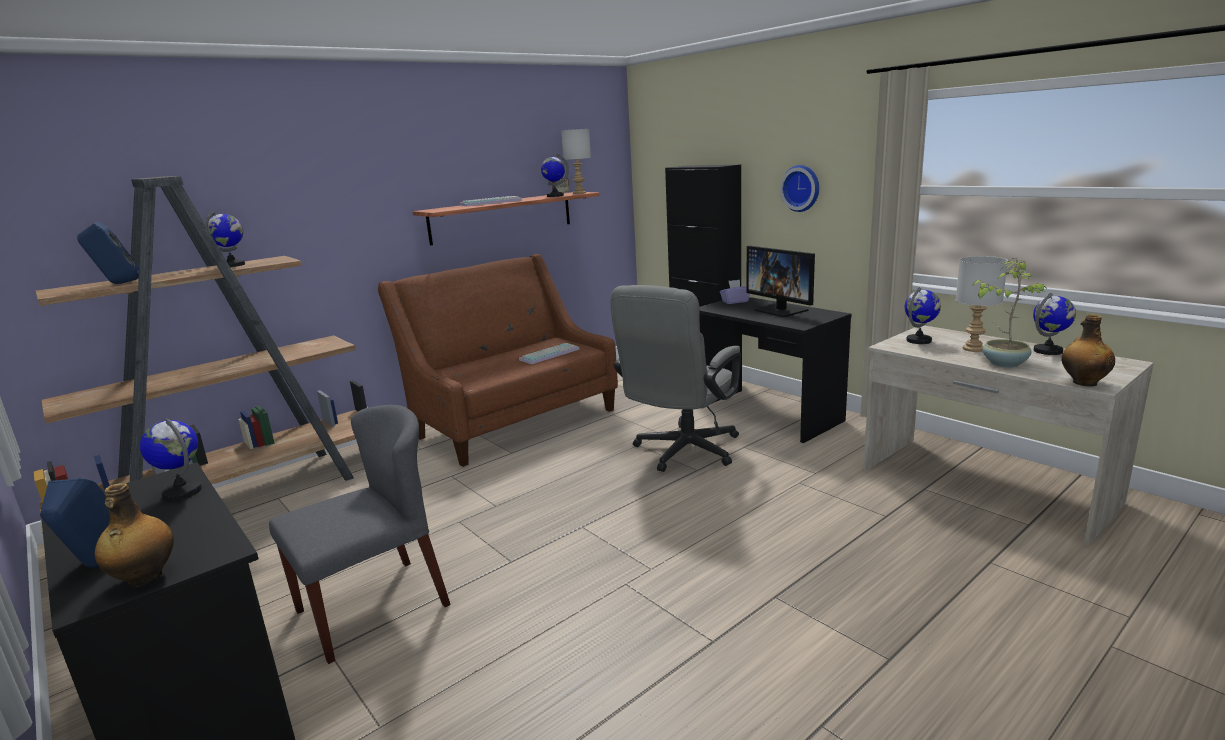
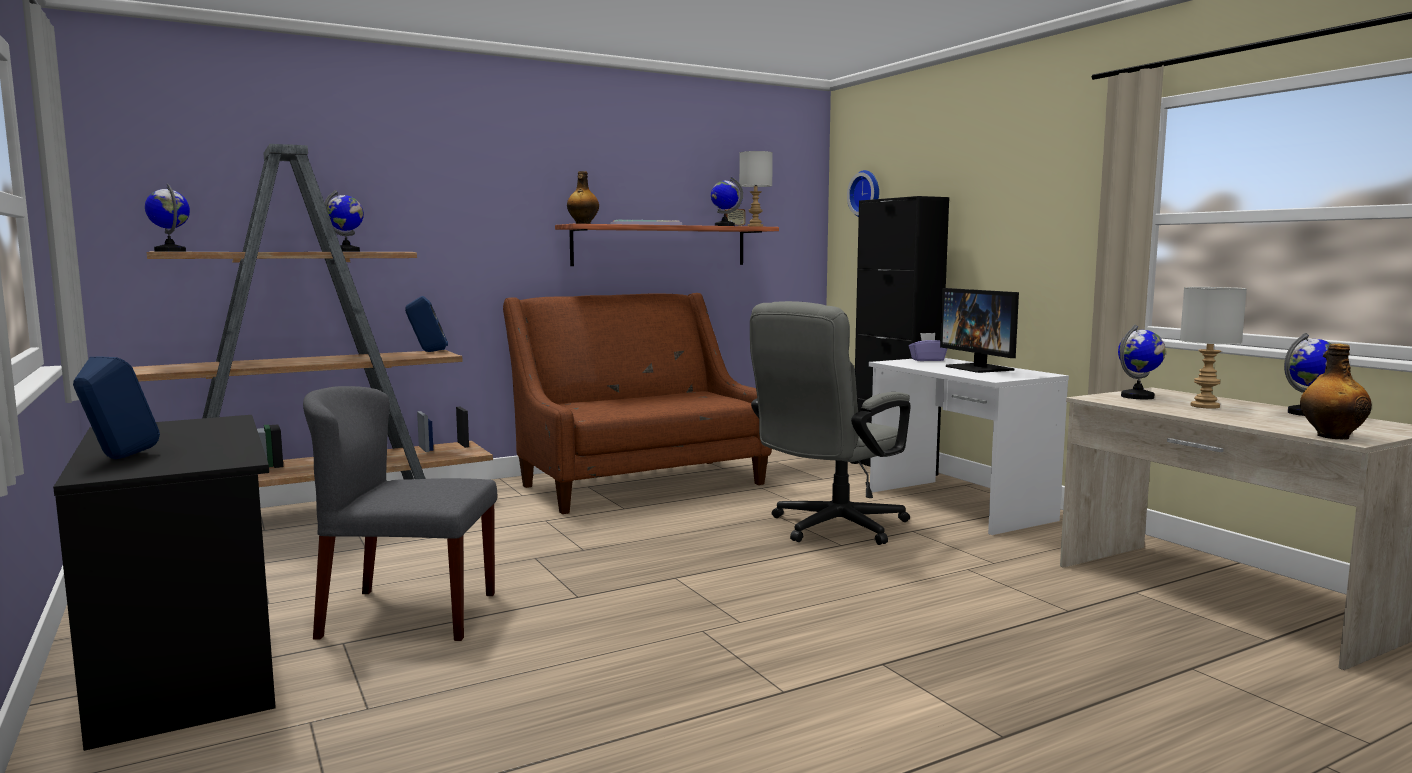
camera: 10 degrees right, 10 degrees down
blue speaker [77,222,139,284] -> blue speaker moved to [405,296,448,352]
bottle [95,483,174,587] -> bottle moved to [567,171,599,224]
globe [140,418,202,501] -> globe moved to [145,183,190,252]
grey chair [269,405,451,664] -> grey chair turned 150 degrees counterclockwise [303,386,497,641]
keyboard [519,343,580,364] -> none
black desk [699,297,852,443] -> white desk [869,358,1069,535]
wall clock [780,165,819,212] -> wall clock moved to [847,170,879,217]
potted plant [972,258,1047,368] -> none

